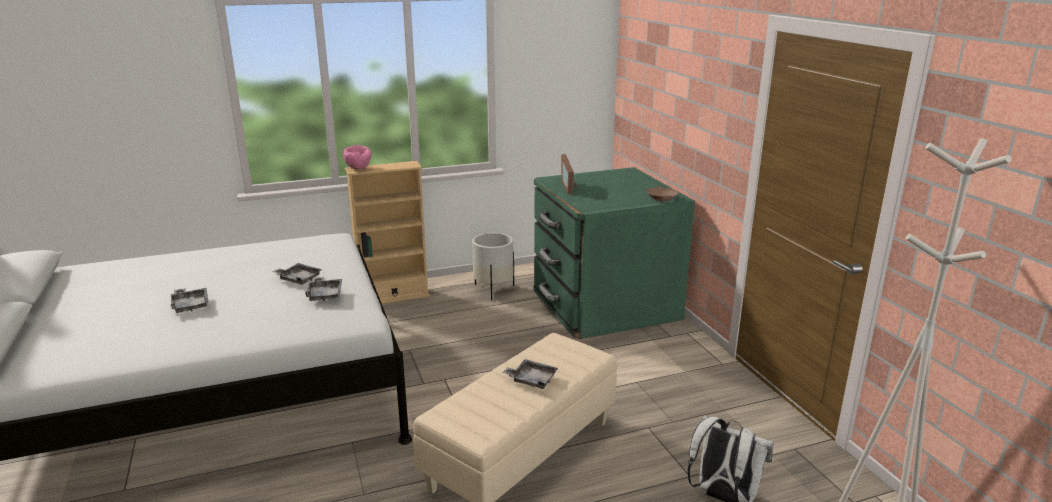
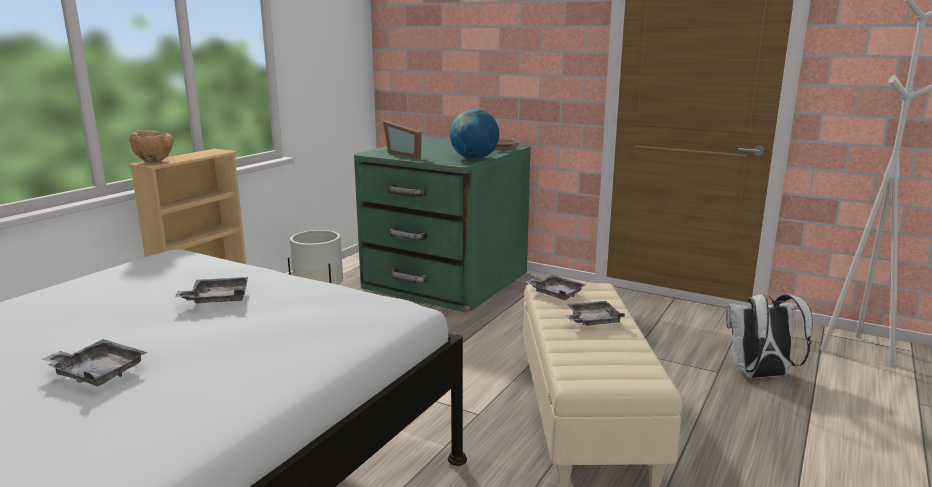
camera: 40 degrees left, 5 degrees down
grey tray [305,277,342,301] -> grey tray moved to [526,275,585,300]
pink bowl [343,145,372,169] -> brown bowl [129,130,174,163]
none -> globe [450,109,499,159]

